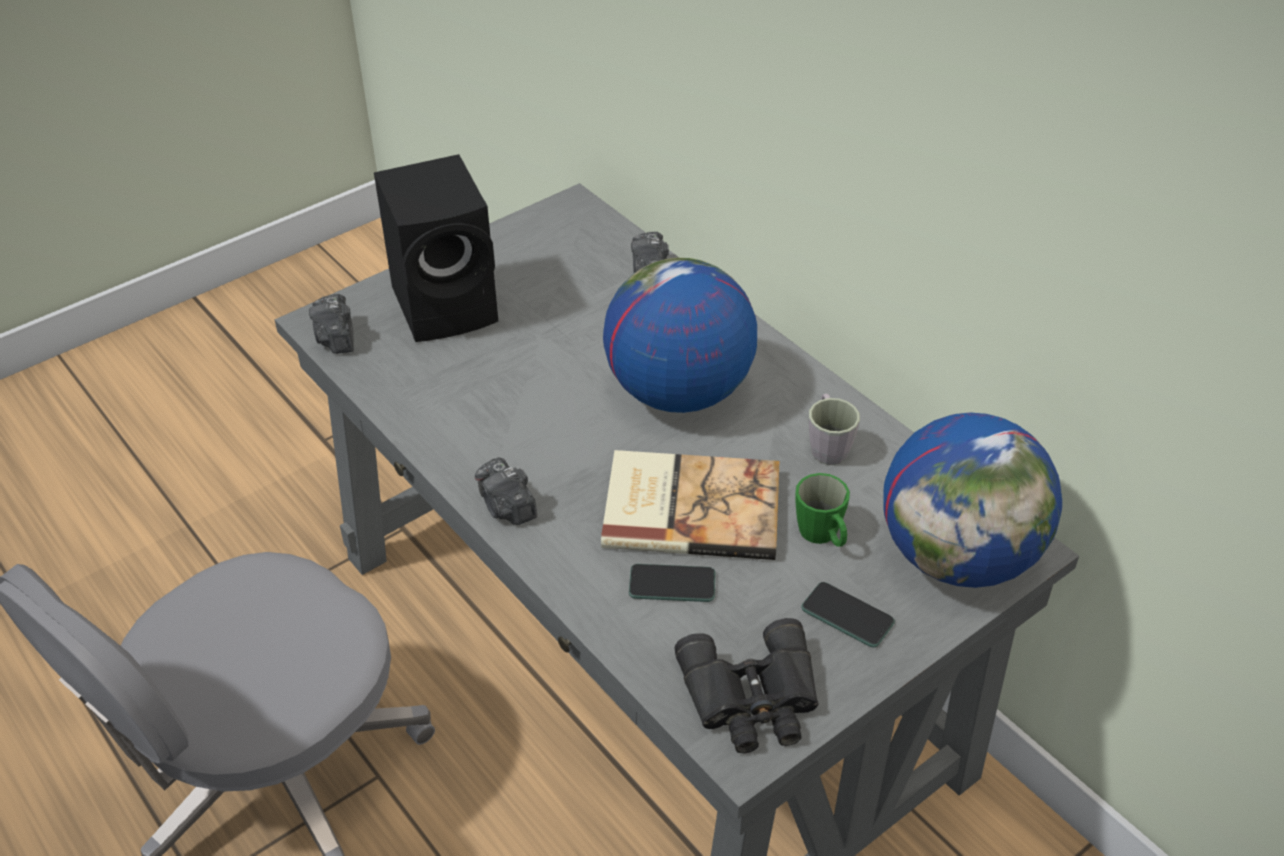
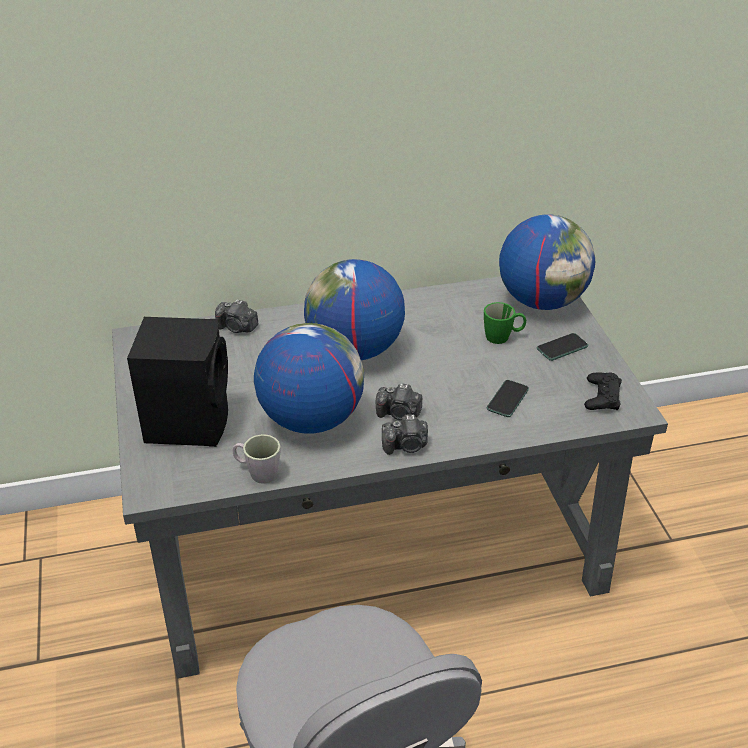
camera: 65 degrees left, 5 degrees down
camera [309,294,354,354] -> camera moved to [376,384,422,420]
book [601,450,780,560] -> none
black binoculars [675,618,819,754] -> black game controller [584,372,622,410]
grey mug [809,394,860,465] -> grey mug moved to [233,434,281,484]
none -> globe [254,323,364,434]

